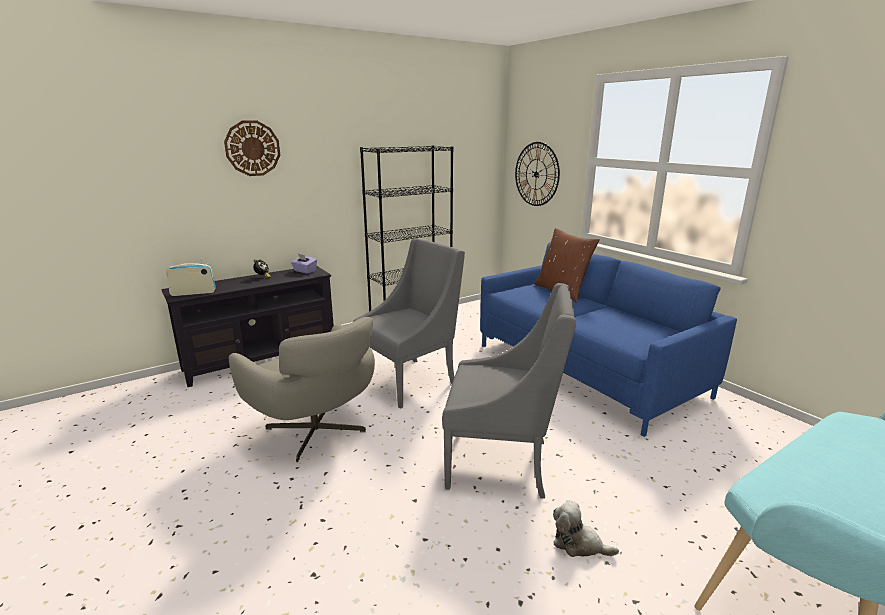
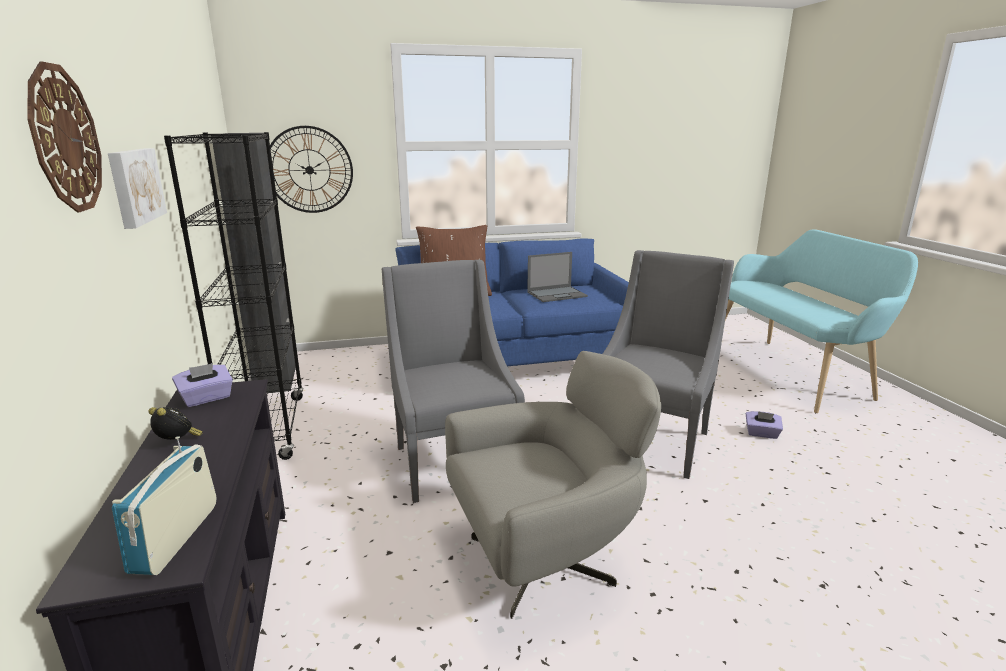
camera: 70 degrees left, 0 degrees up
plush toy [553,500,619,557] -> purple tissue box [746,411,783,439]
none -> picture [108,148,167,229]
none -> black cabinet [211,133,296,393]
none -> laptop [527,252,588,302]

